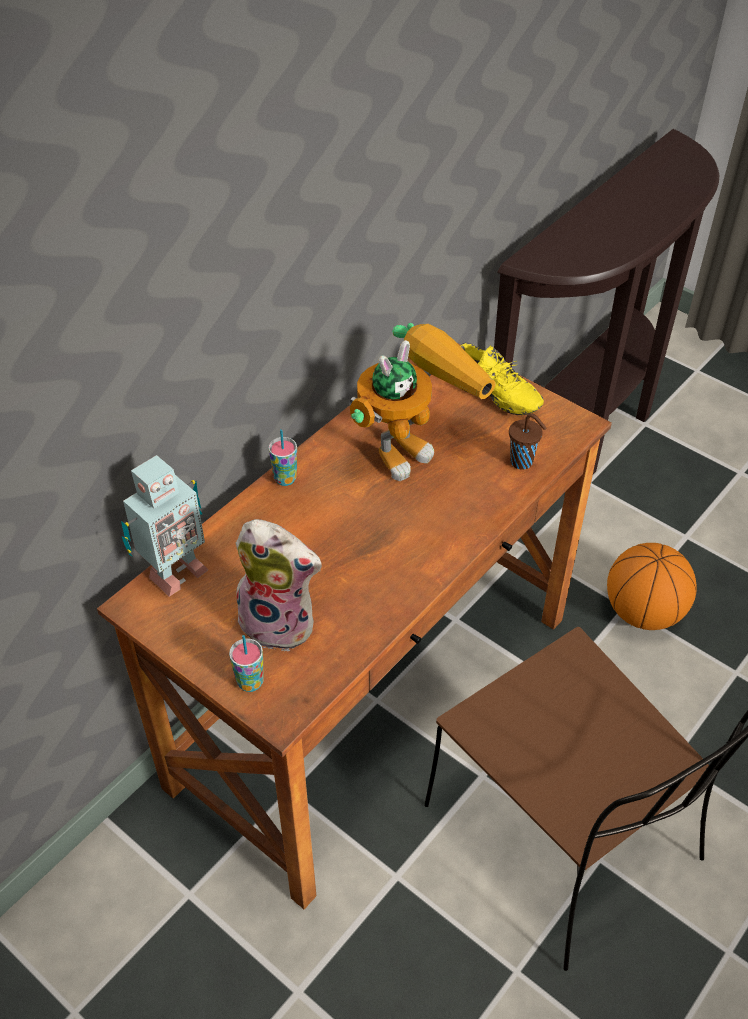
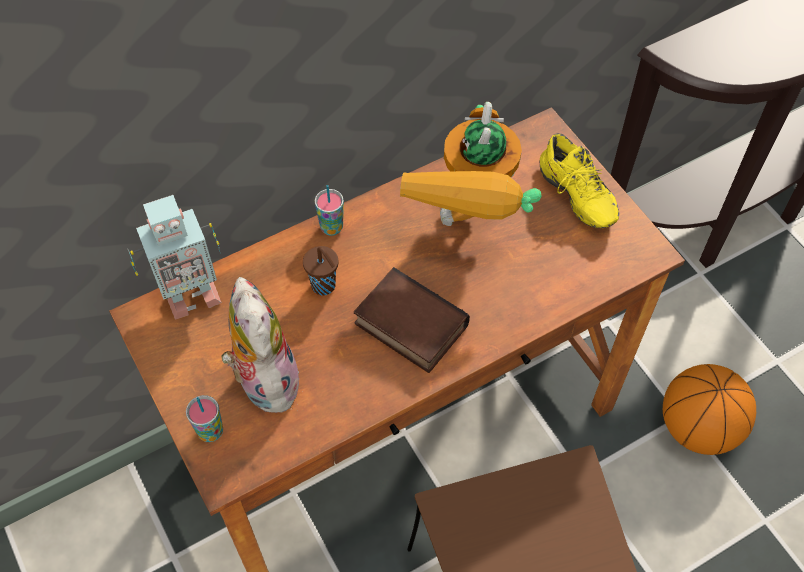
camera: 20 degrees right, 10 degrees up
plush toy [234,519,322,652] -> plush toy turned 150 degrees counterclockwise [222,277,302,413]
toy robot [349,323,496,481] -> toy robot turned 120 degrees clockwise [400,102,542,226]
brown cup [509,413,546,470] -> brown cup moved to [303,246,338,295]
none -> book [354,267,470,373]

